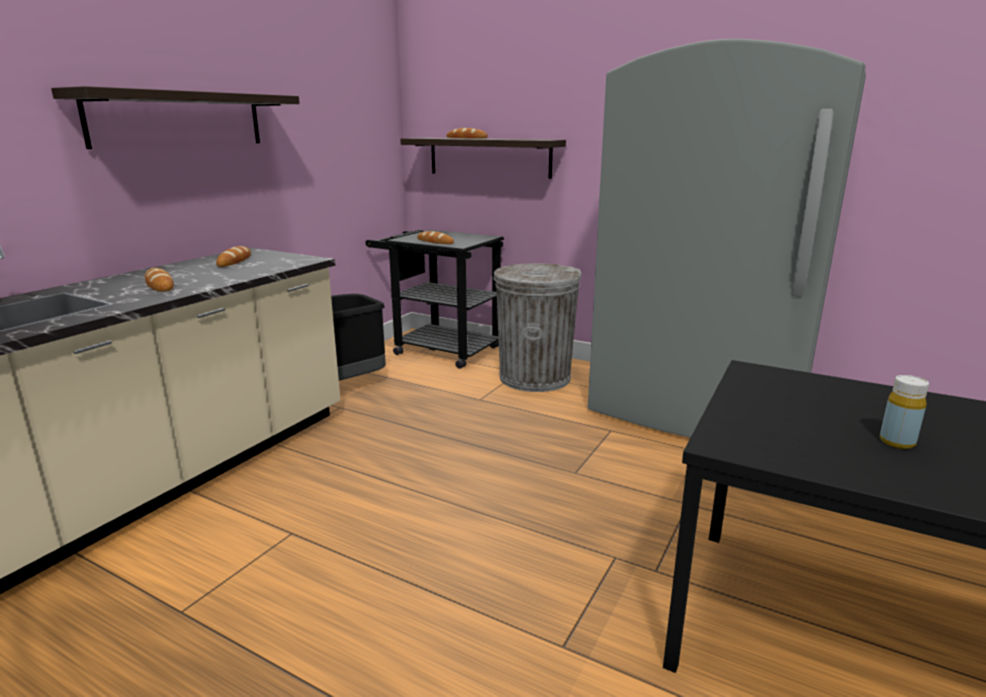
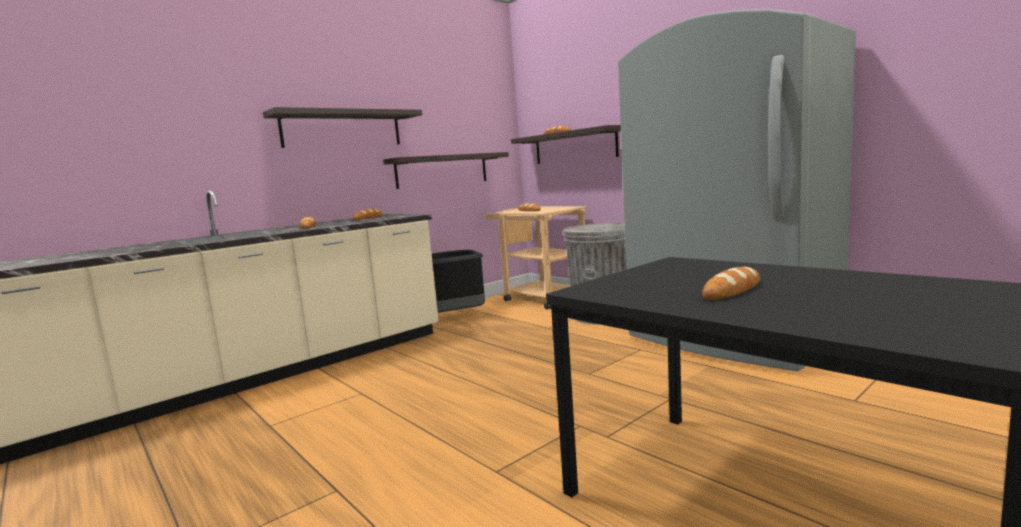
camera: 20 degrees right, 10 degrees down
black cart [365,230,504,369] -> beige cart [485,206,587,310]
yellow bottle [880,375,929,449] -> bread [702,267,760,300]
none -> shelf [383,152,509,189]

